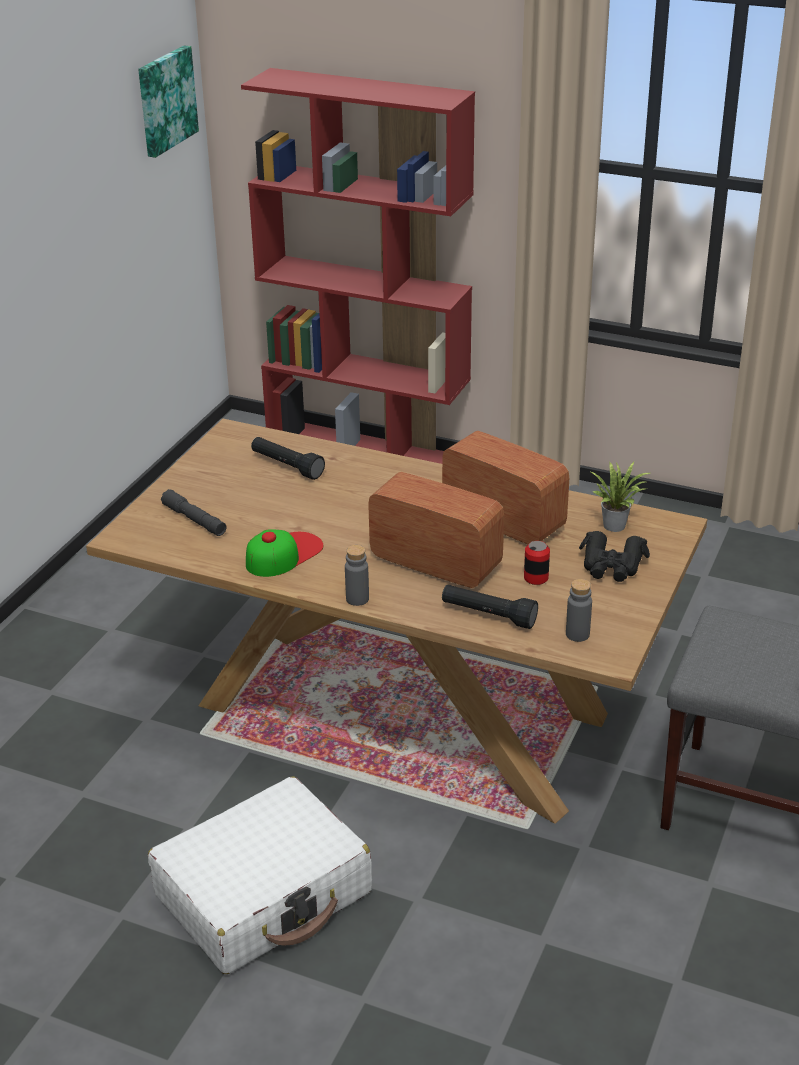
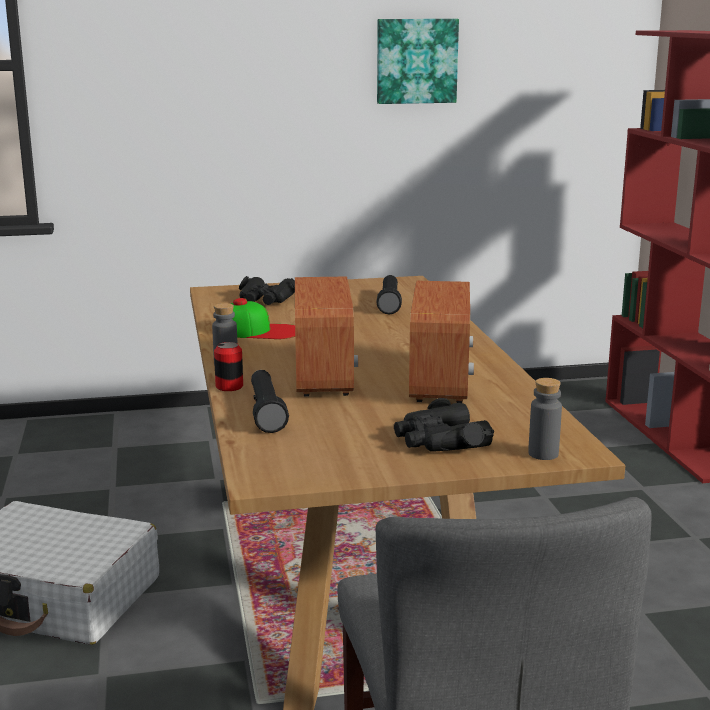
camera: 55 degrees right, 15 degrees down
picture [138,45,199,158] -> picture moved to [377,19,459,104]
grey flashlight [161,489,226,536] -> black binoculars [239,276,295,305]
can [524,541,550,585] -> can moved to [214,342,243,391]
grey bottle [566,579,592,642] -> grey bottle moved to [528,378,562,460]
potted plant [591,462,650,532] -> none

